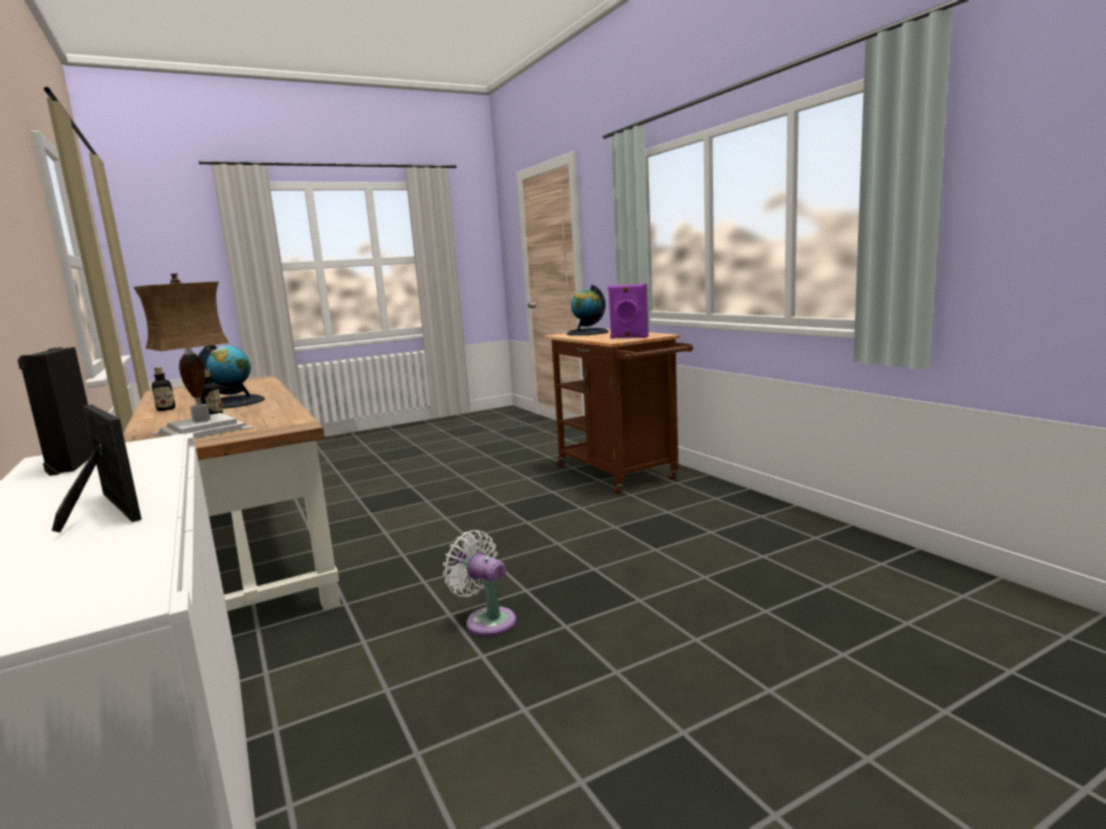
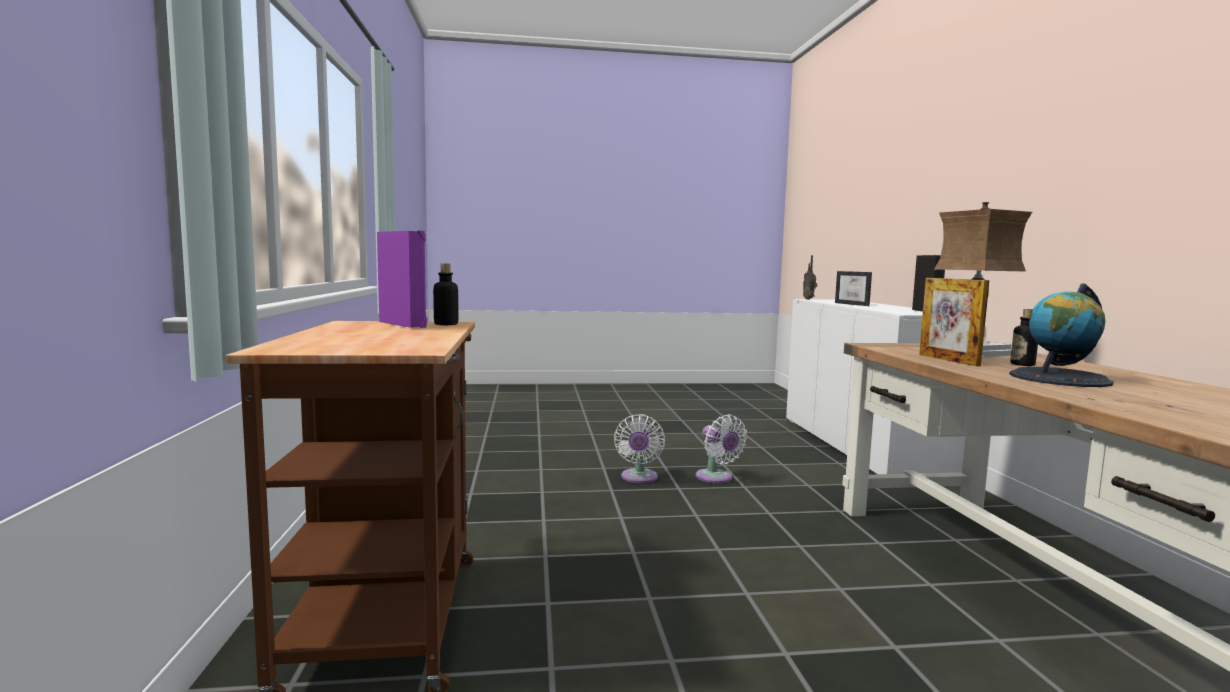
camera: 160 degrees left, 5 degrees down
bottle [152,367,175,411] -> bottle moved to [433,264,459,325]
globe [567,285,609,336] -> none
none -> white fan [614,414,665,483]
none -> radio [803,255,817,300]
none -> picture frame [919,278,989,366]

